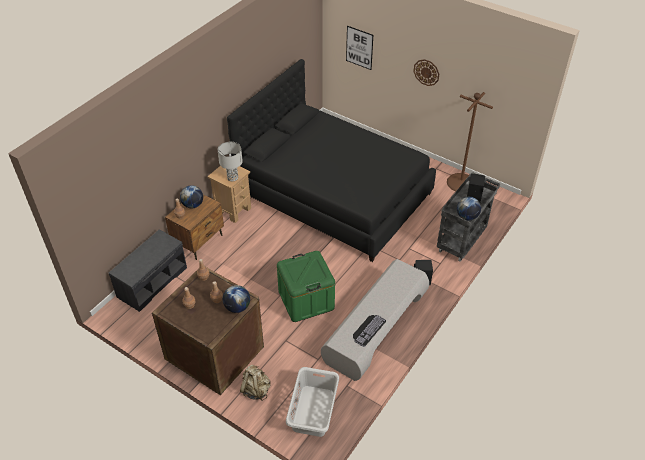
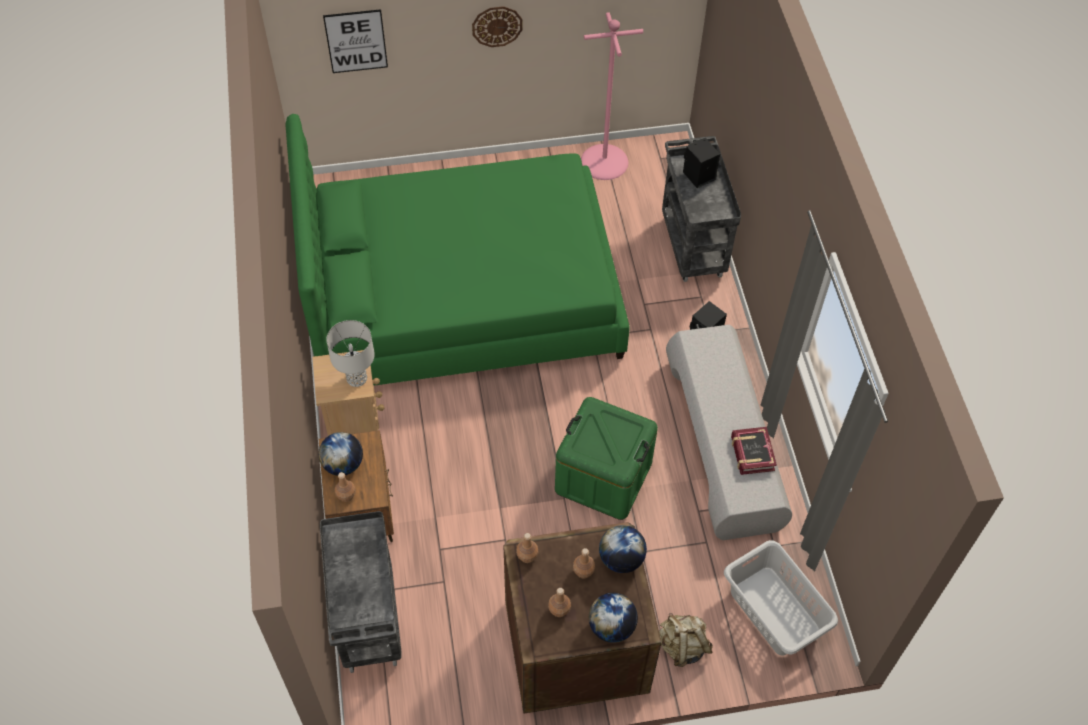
camera: 45 degrees left, 10 degrees up
grey bench [109,229,187,312] -> black cart [320,511,402,673]
black bed [227,59,436,262] -> green bed [285,114,630,386]
keyboard [353,315,386,347] -> book [731,427,777,475]
brown clothes rack [447,92,493,191] -> pink clothes rack [581,12,643,180]
globe [457,197,481,220] -> globe moved to [589,593,638,643]

